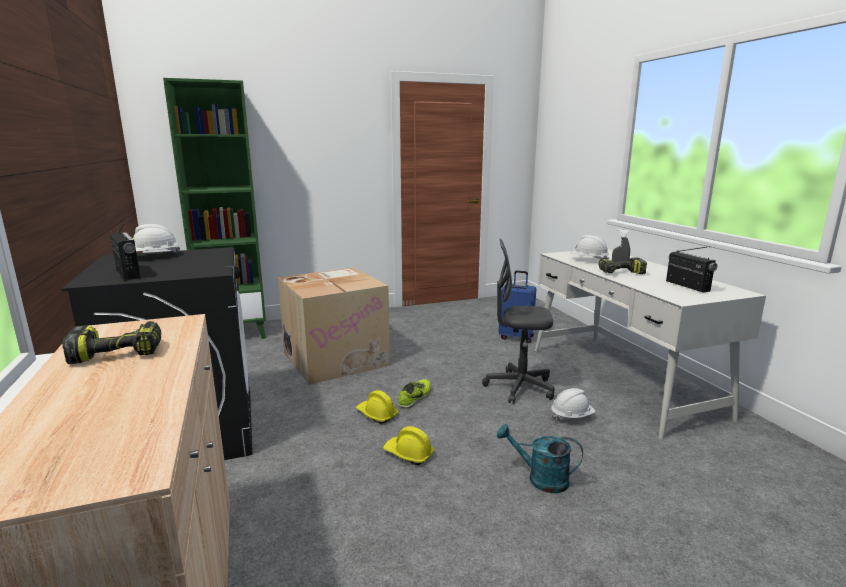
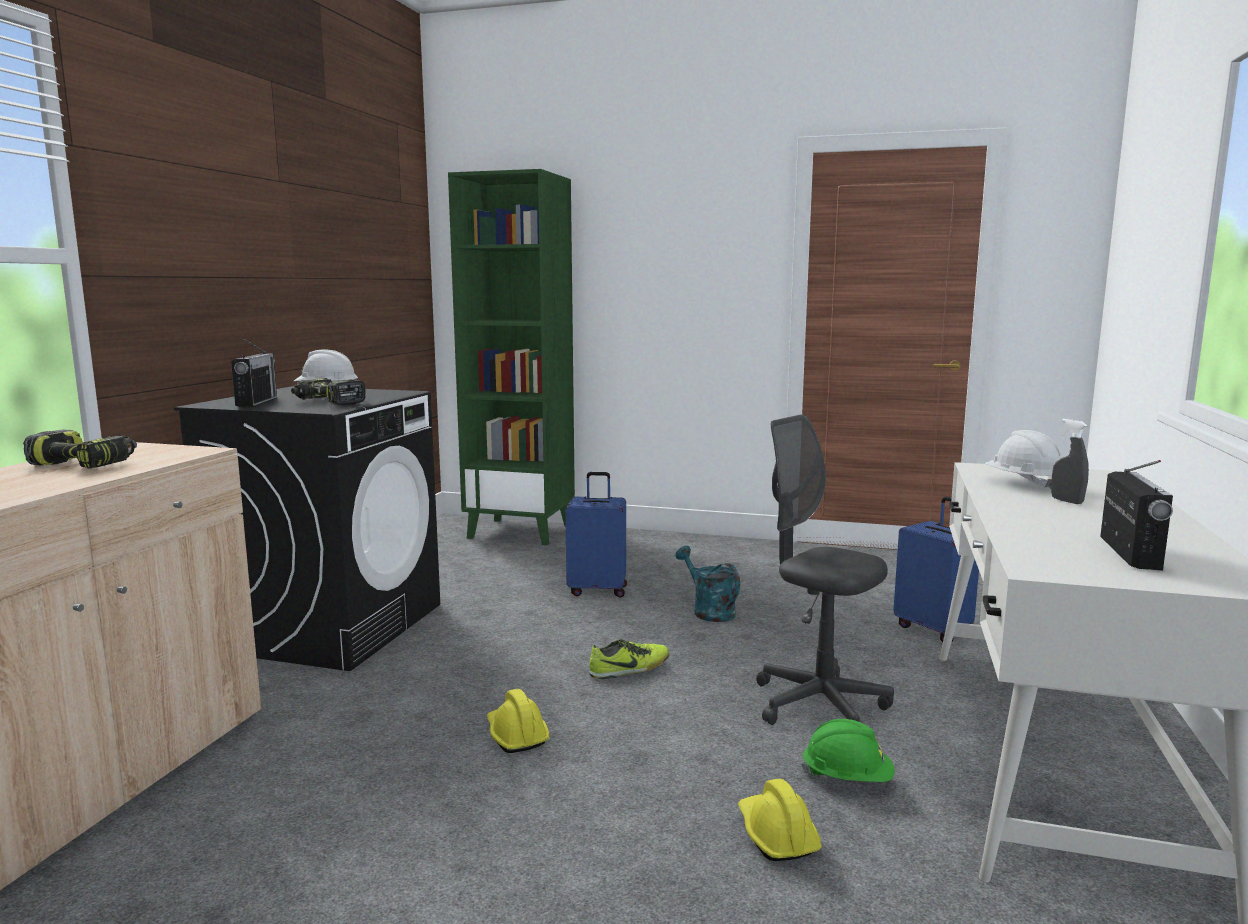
camera: 35 degrees right, 5 degrees down
cardboard box [278,268,390,385] -> blue suitcase [565,472,627,598]
yellow hard hat [356,390,399,424] -> yellow hard hat moved to [738,779,822,861]
turquoise watering can [497,424,583,493] -> turquoise watering can moved to [675,546,740,622]
white hard hat [551,388,595,421] -> green hard hat [801,719,895,782]
power drill [598,257,647,274] -> power drill moved to [291,378,366,405]

